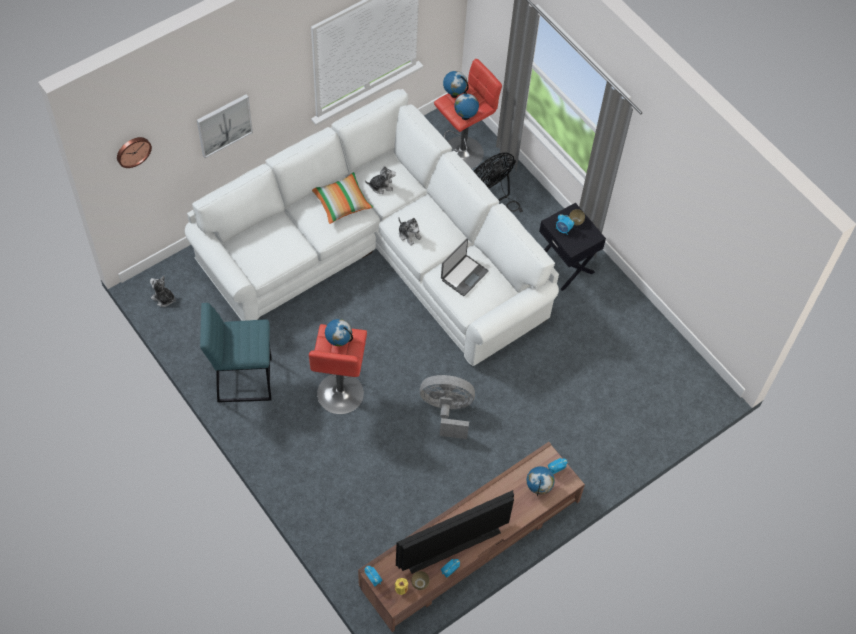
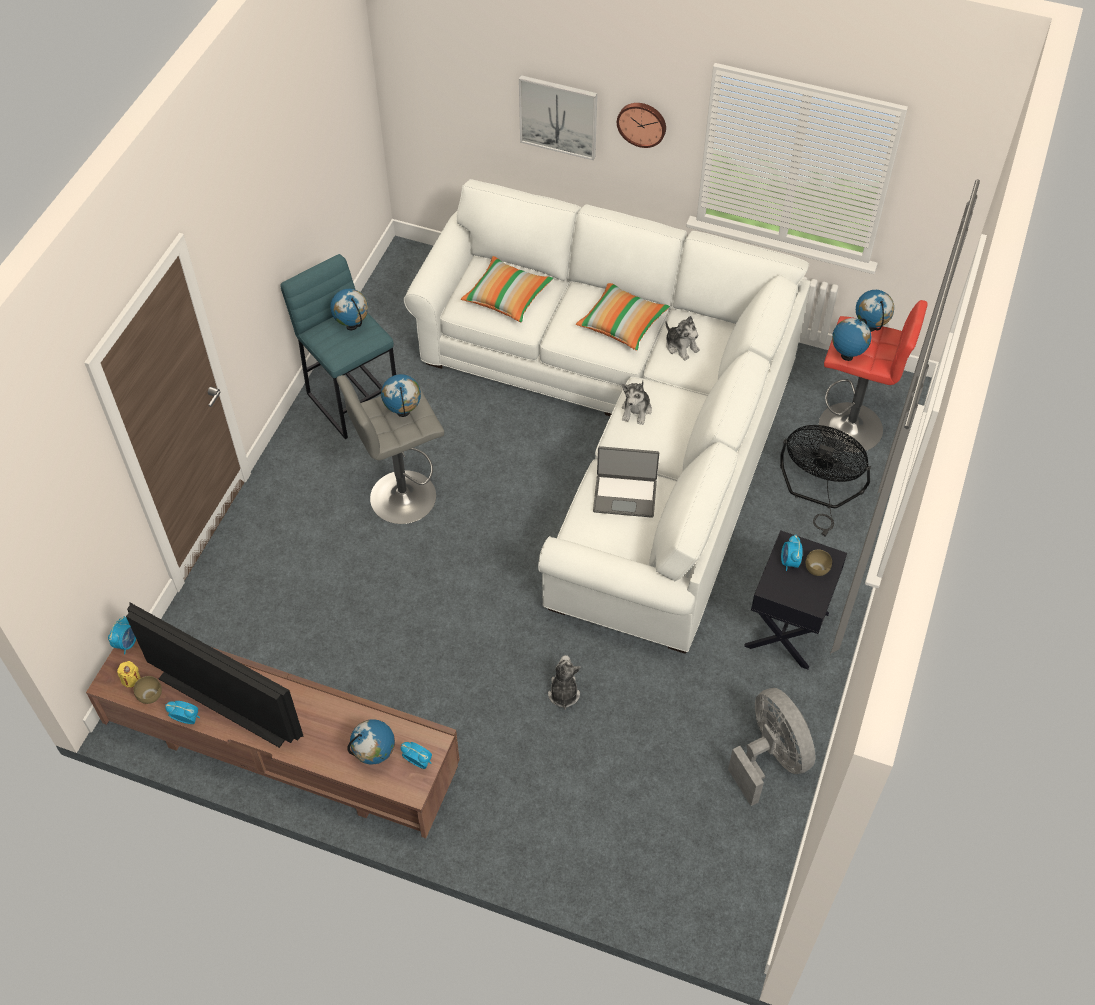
camera: 60 degrees right, 5 degrees down
wall clock [117,137,152,168] -> wall clock moved to [617,103,666,148]
plush toy [150,276,176,307] -> plush toy moved to [548,655,581,710]
red stool [309,324,367,414] -> grey stool [337,375,444,524]
grey fan [420,375,475,439] -> grey fan moved to [728,688,815,806]
none -> globe [330,289,368,330]
none -> pillow [461,256,553,322]

